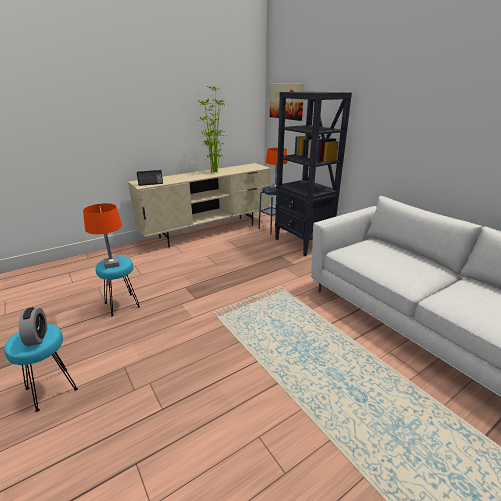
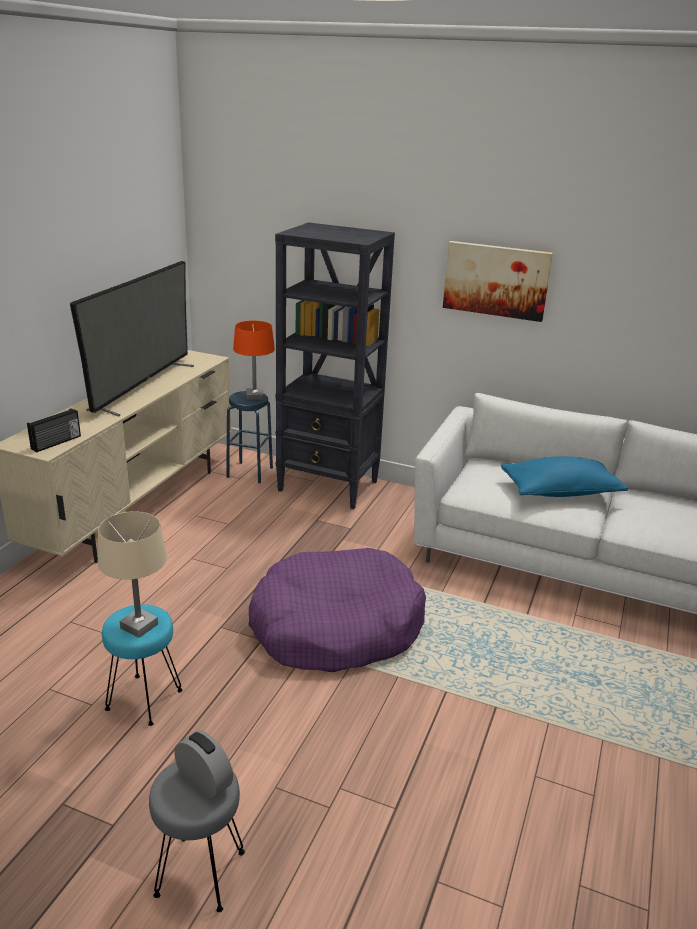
camera: 35 degrees left, 0 degrees up
turquoise stool [4,324,78,412] -> grey stool [149,762,245,912]
orange table lamp [83,203,122,269] -> beige table lamp [98,511,167,638]
potted plant [198,86,226,173] -> television [70,261,194,417]
picture [270,84,305,121] -> picture moved to [443,241,553,322]
none -> purple dog bed [248,548,426,672]
none -> blue pillow [501,456,628,497]

